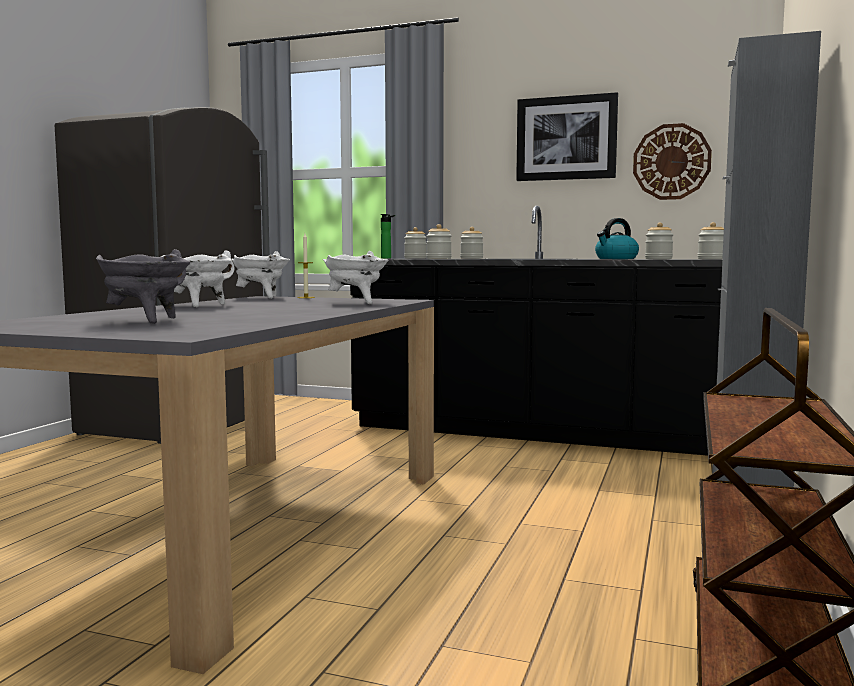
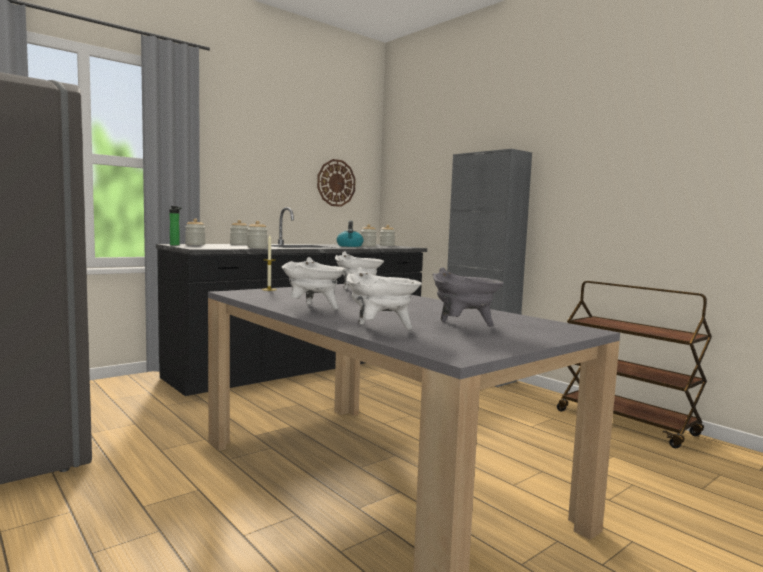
camera: 60 degrees left, 0 degrees up
white cooking pot [232,251,290,299] -> white cooking pot moved to [346,267,422,330]
picture [516,92,618,181] -> none

